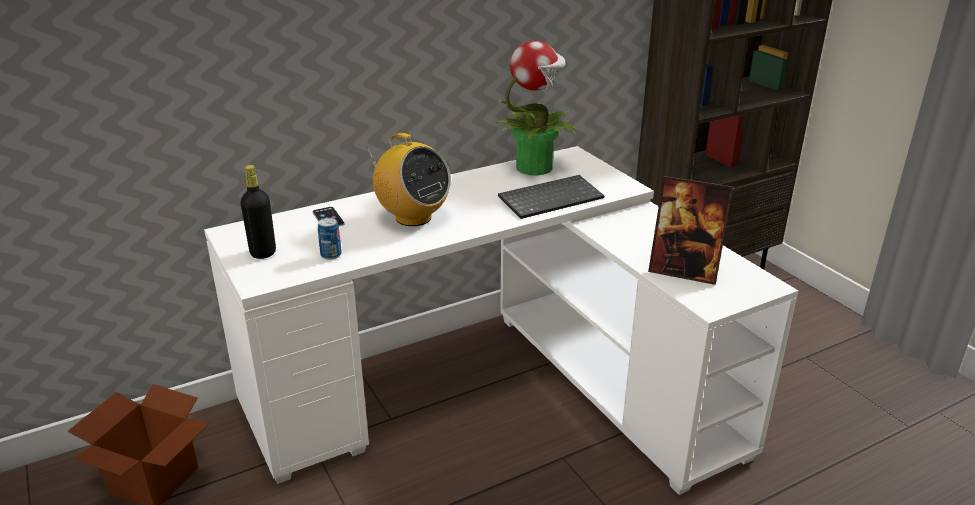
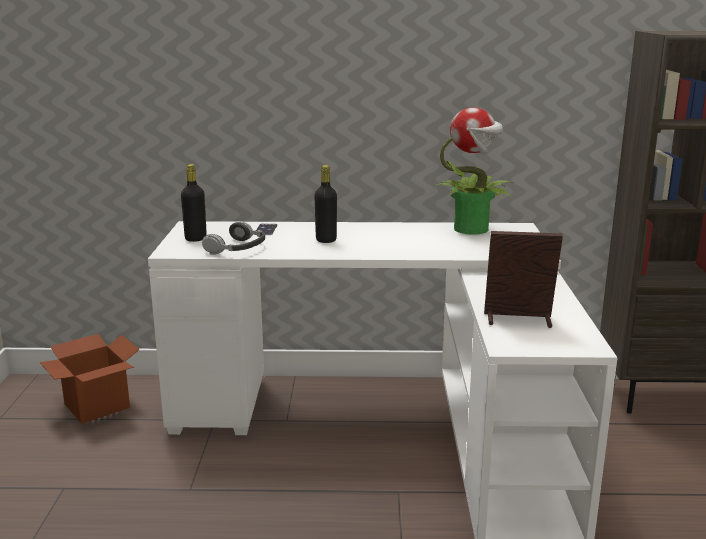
camera: 30 degrees right, 10 degrees down
can [318,218,342,260] -> headphones [202,221,265,255]
radio [367,133,451,226] -> black bottle [314,165,337,243]
keyboard [498,175,604,219] -> none
picture frame [648,176,733,285] -> picture frame turned 135 degrees clockwise [484,231,563,328]

